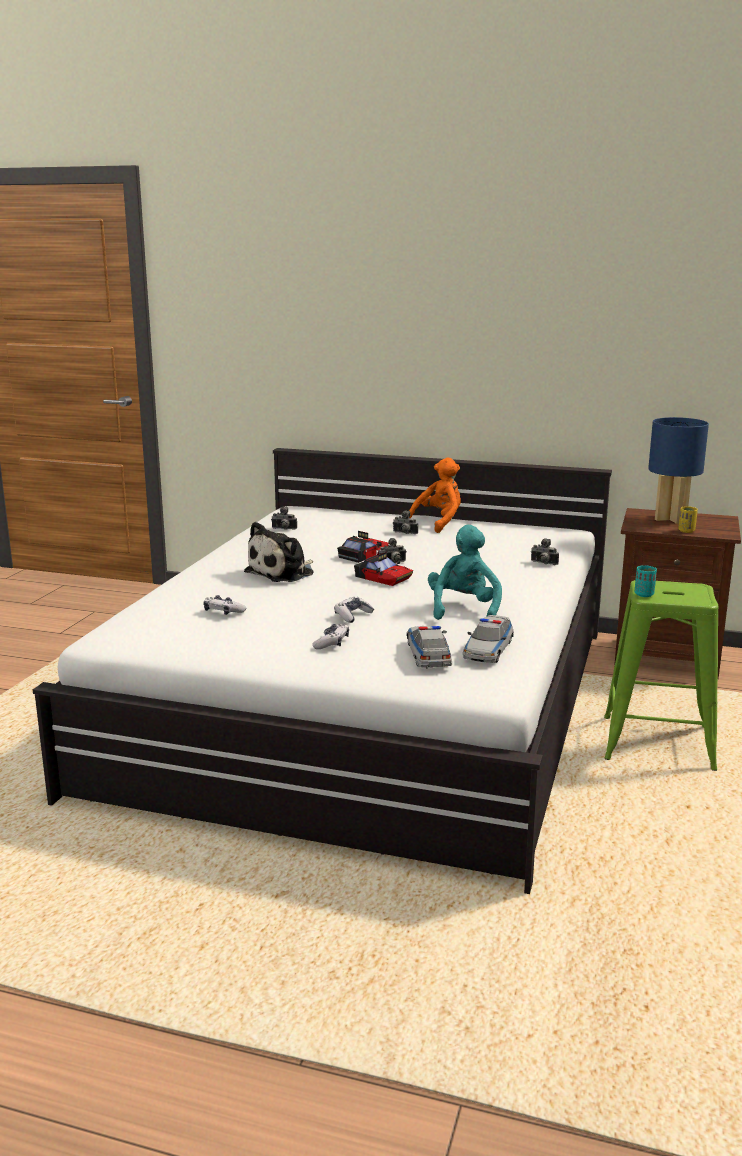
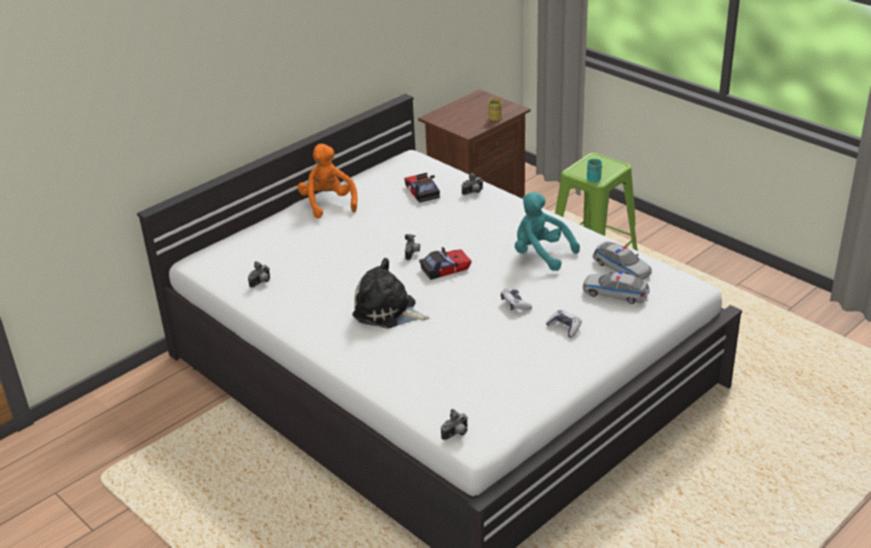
camera: 60 degrees left, 15 degrees up
game controller [204,595,246,615] -> none
plush toy [244,522,314,582] -> plush toy turned 135 degrees clockwise [352,258,430,329]
toy car [337,531,389,563] -> toy car moved to [404,173,440,203]
camera [393,510,418,534] -> camera moved to [441,409,468,440]
blue table lamp [648,417,709,524] -> none

